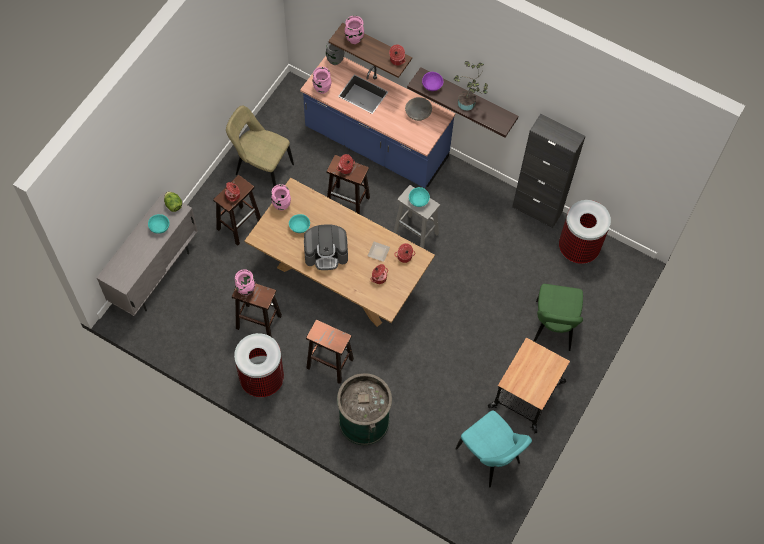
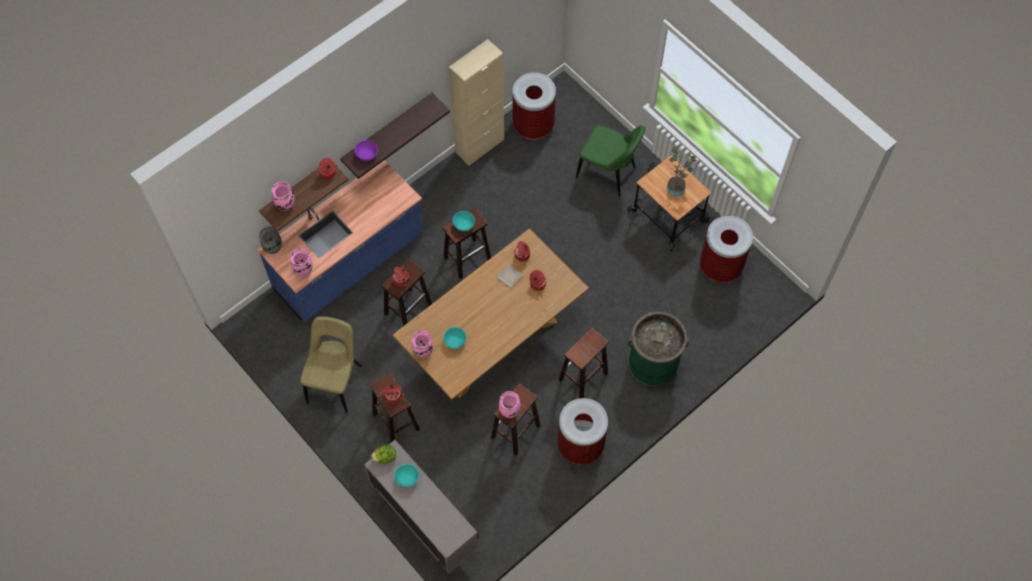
camera: 70 degrees left, 0 degrees up
beige chair [226,106,294,187] -> beige chair turned 150 degrees clockwise [301,316,362,413]
coffee machine [304,224,348,270] -> none
grey stool [393,185,440,249] -> brown stool [443,208,491,279]
grey bowl [405,97,432,121] -> none
potted plant [454,61,488,111] -> potted plant moved to [667,146,697,196]
turquoise chair [456,410,532,487] -> trash can [700,215,753,282]
black cabinet [512,114,585,228] -> beige cabinet [449,39,504,166]

